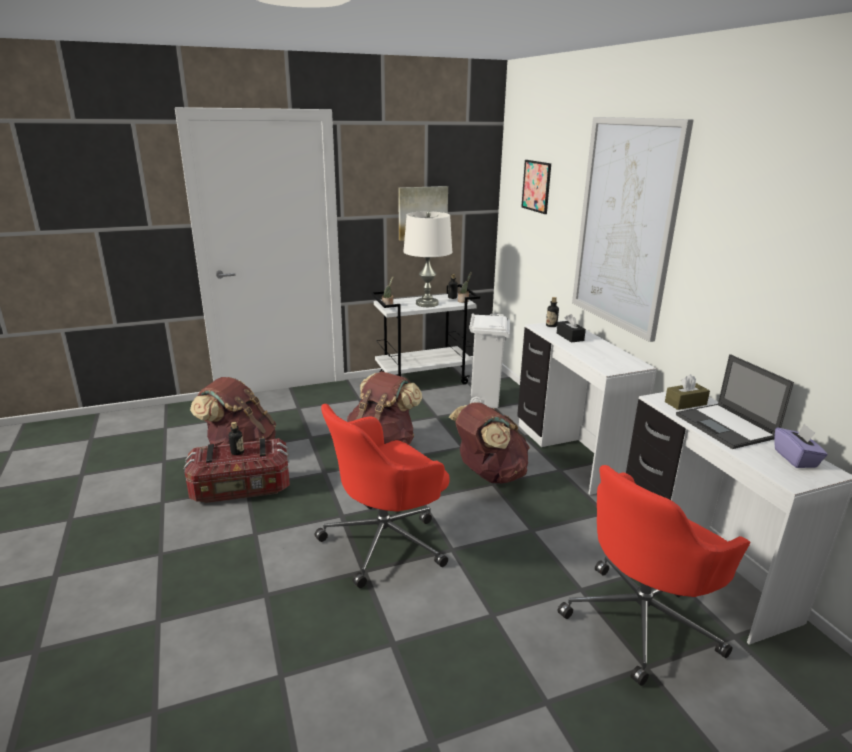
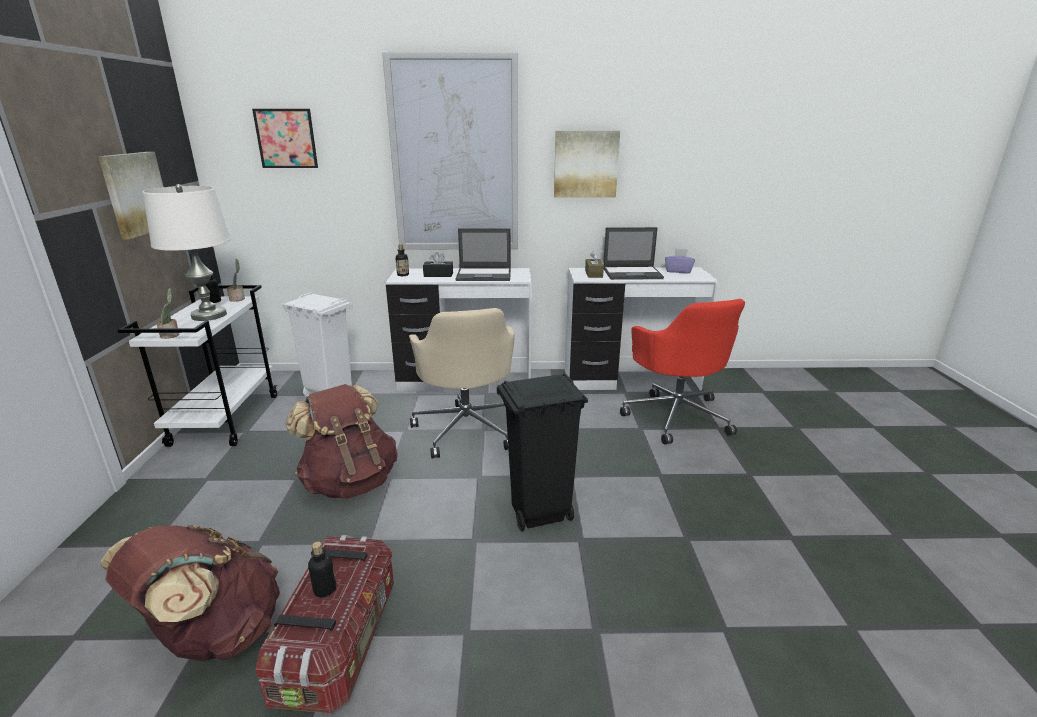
camera: 70 degrees left, 0 degrees up
red office chair [315,404,450,588] -> black trash can [497,372,588,531]
brown backpack [449,403,530,483] -> beige office chair [409,308,515,459]
none -> laptop [455,229,511,281]
none -> picture [554,131,620,198]

